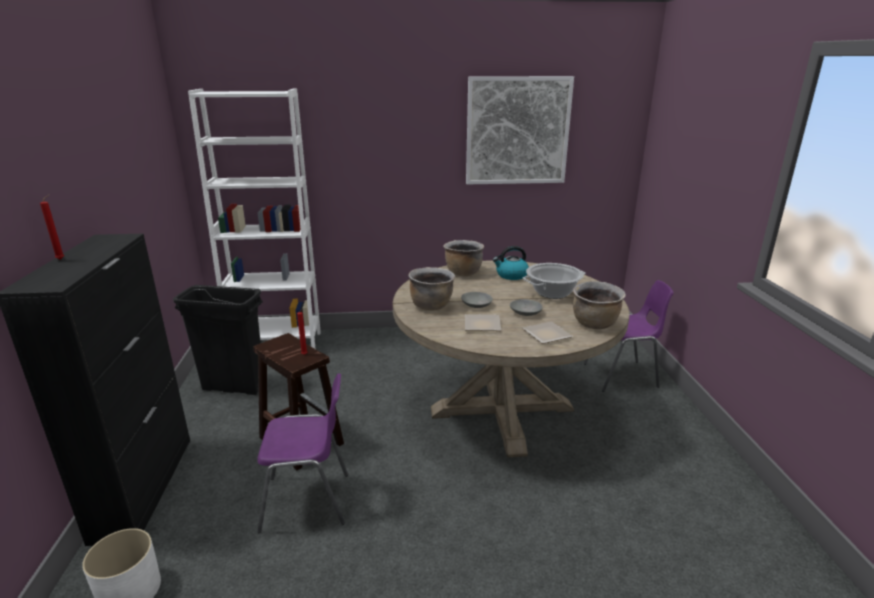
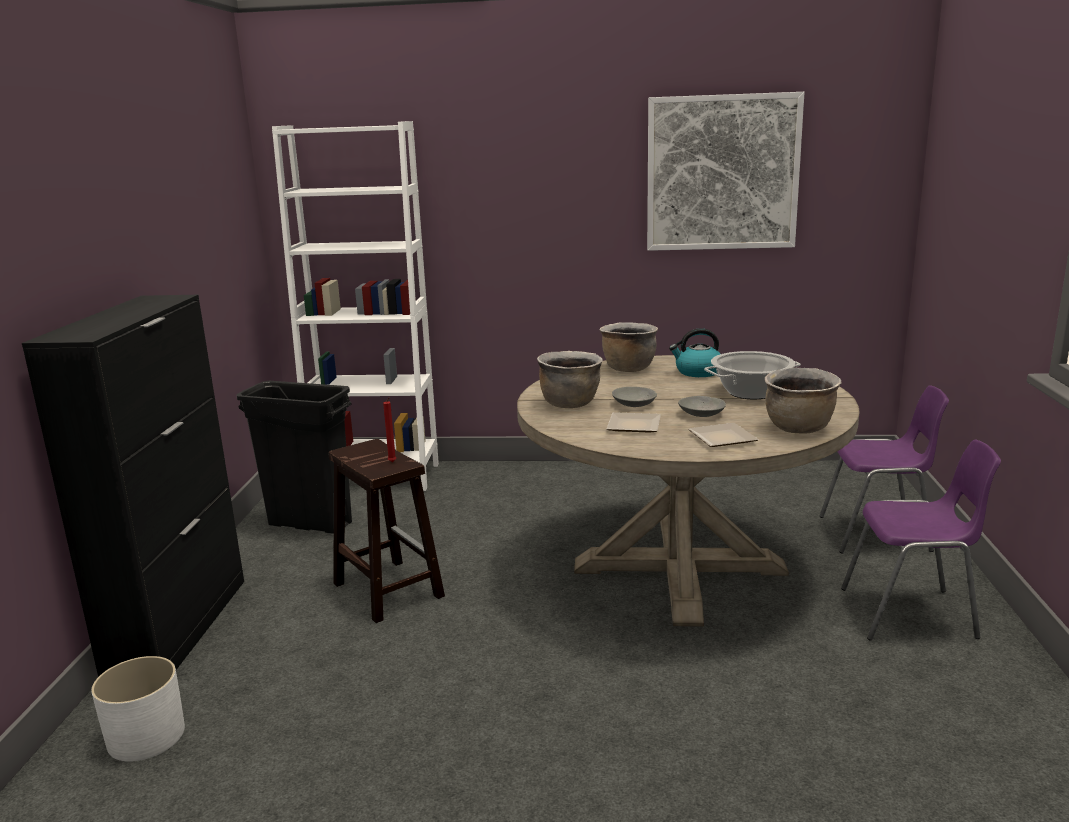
camera: 10 degrees right, 5 degrees down
red candle [40,194,64,260] -> none
purple chair [257,373,348,533] -> purple chair moved to [841,439,1001,641]

